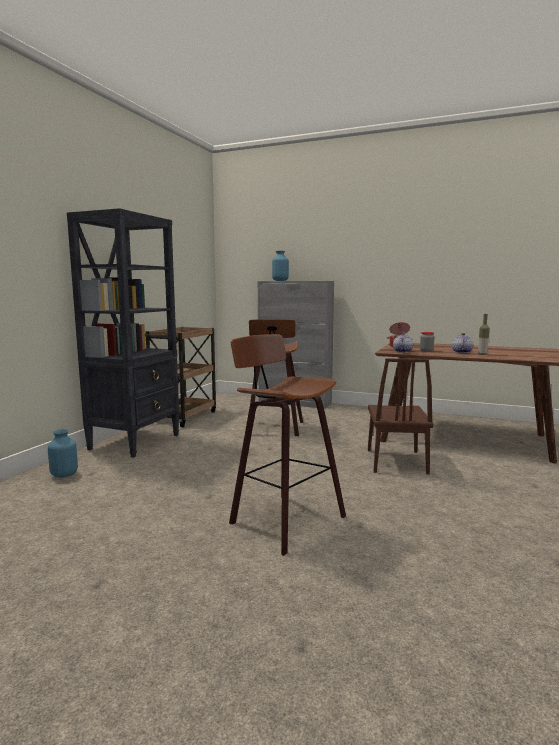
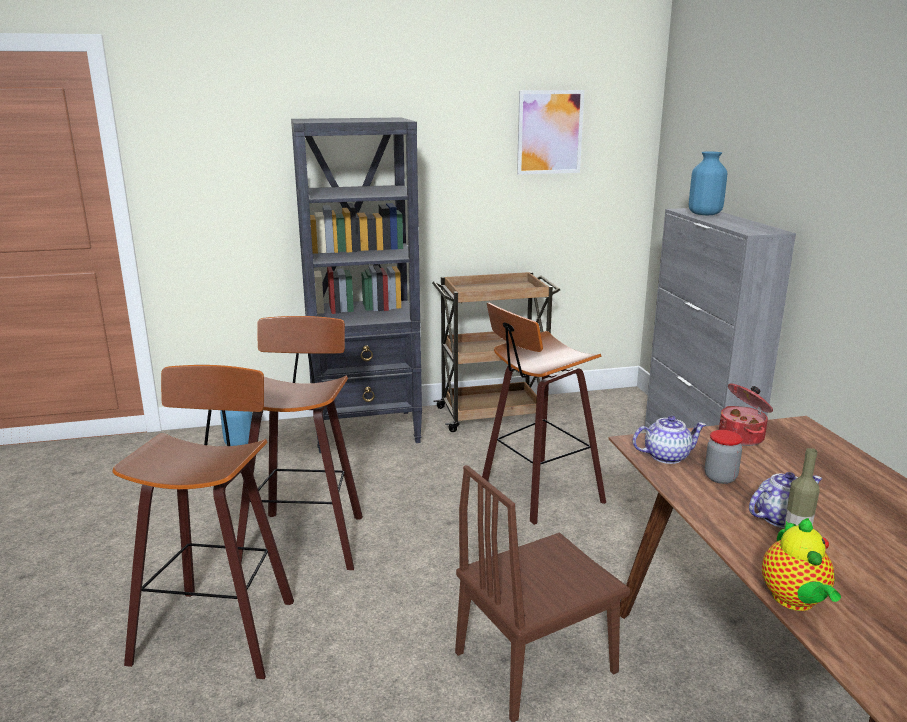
camera: 55 degrees right, 10 degrees up
none -> stool [237,316,363,570]
none -> picture [517,90,585,175]
none -> teapot [762,518,841,611]

